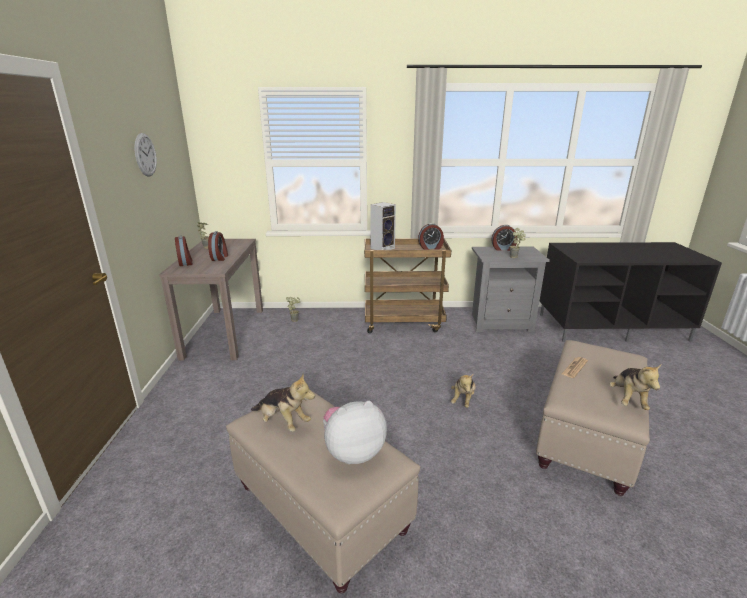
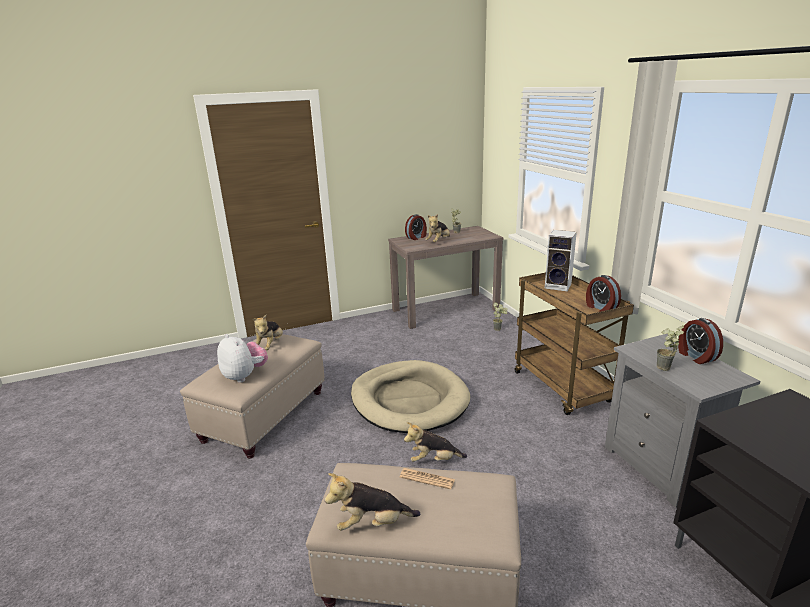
camera: 70 degrees right, 0 degrees up
wall clock [135,133,157,177] -> none
alarm clock [208,231,228,261] -> plush toy [425,214,450,242]
none -> beige dog bed [351,360,470,433]

